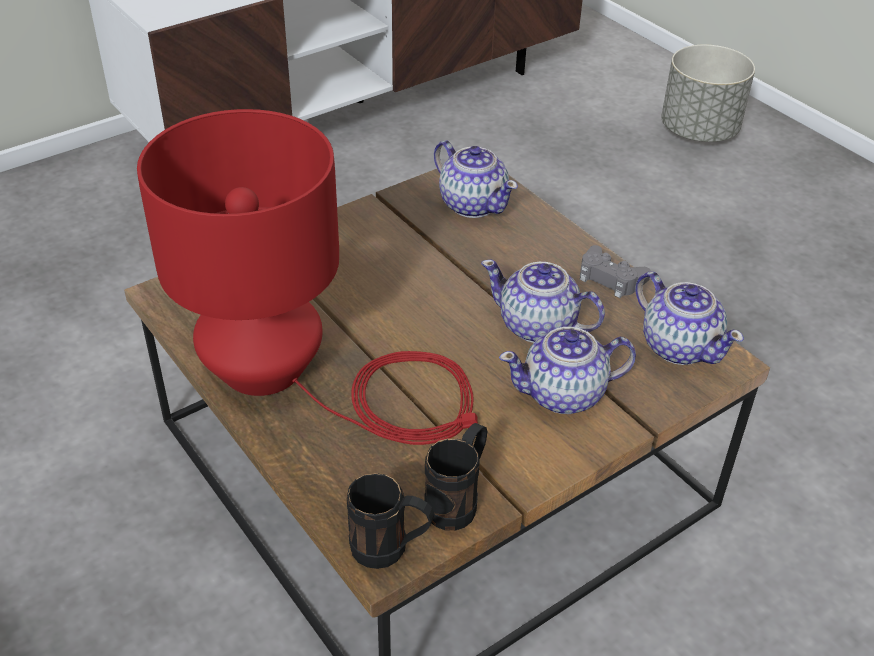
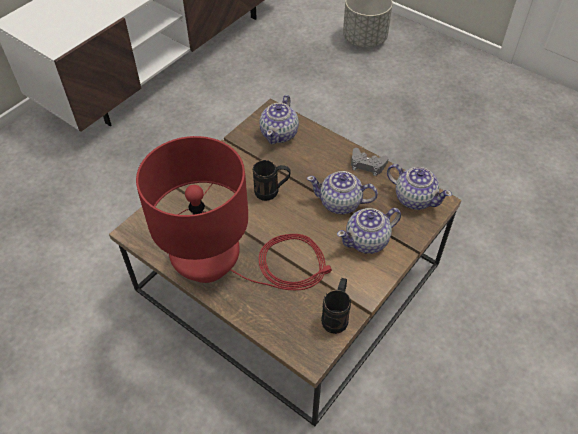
camera: 15 degrees left, 10 degrees up
black mug [347,473,434,569] -> black mug moved to [253,160,291,201]
teapot [434,140,518,218] -> teapot turned 75 degrees clockwise [259,95,299,144]

